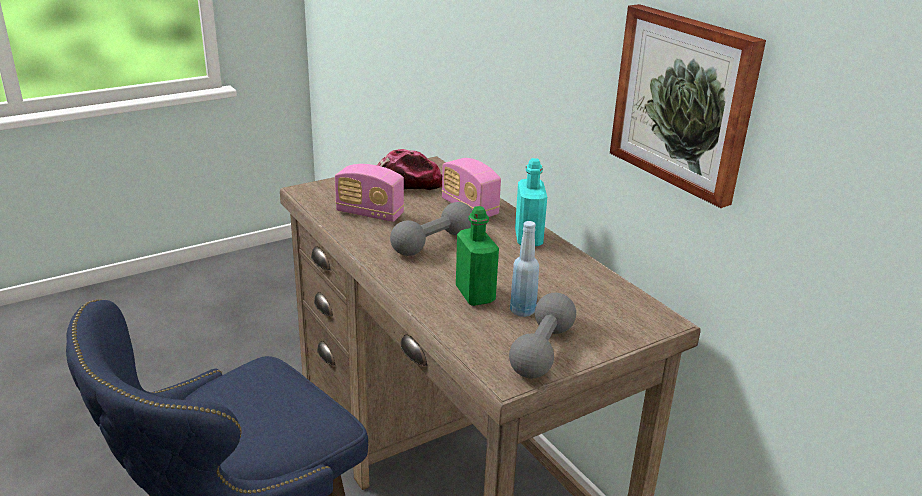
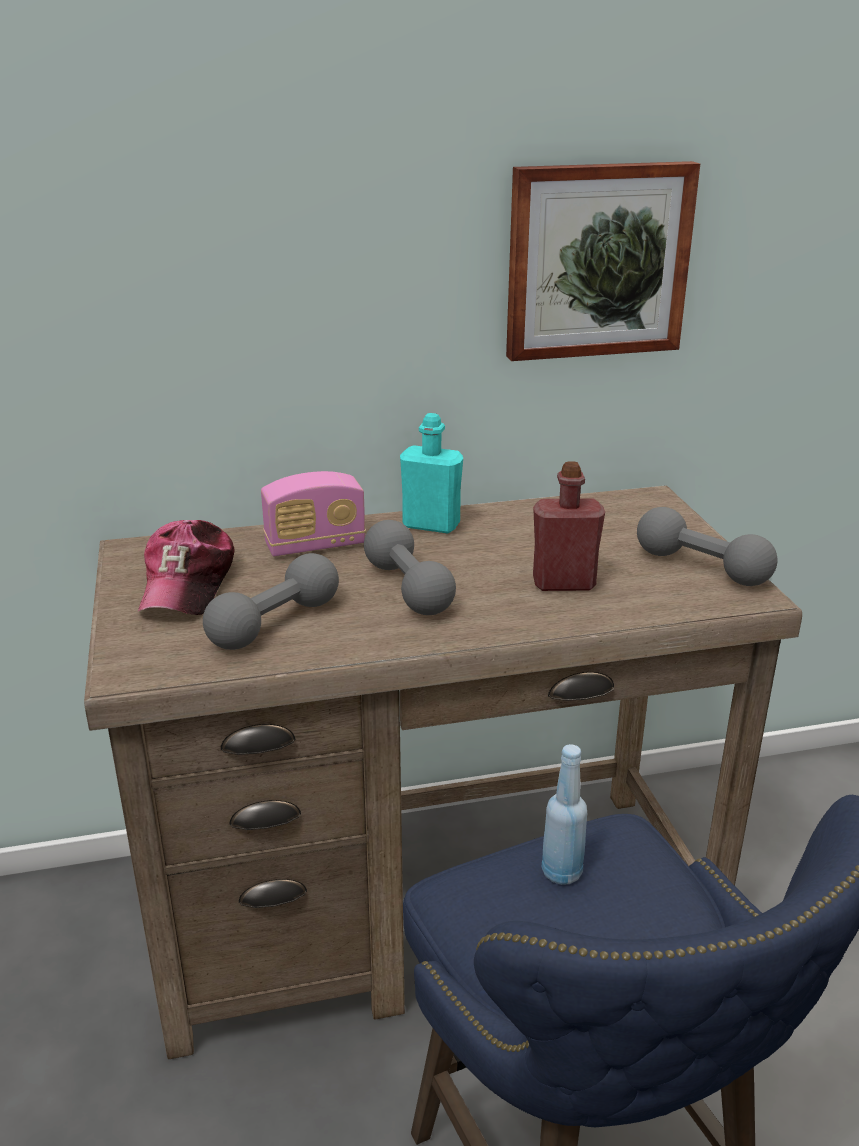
camera: 70 degrees left, 0 degrees up
radio [335,164,404,222] -> grey dumbbell [203,553,339,650]
green bottle [456,206,499,306] -> red bottle [533,461,605,591]
blue bottle [510,221,539,317] -> blue bottle moved to [542,744,587,885]

